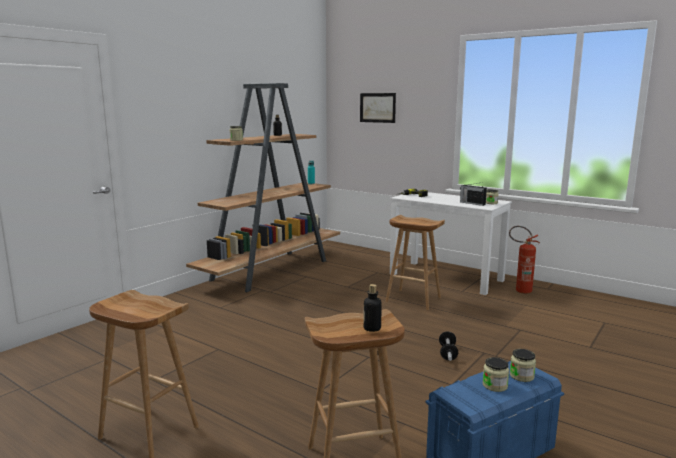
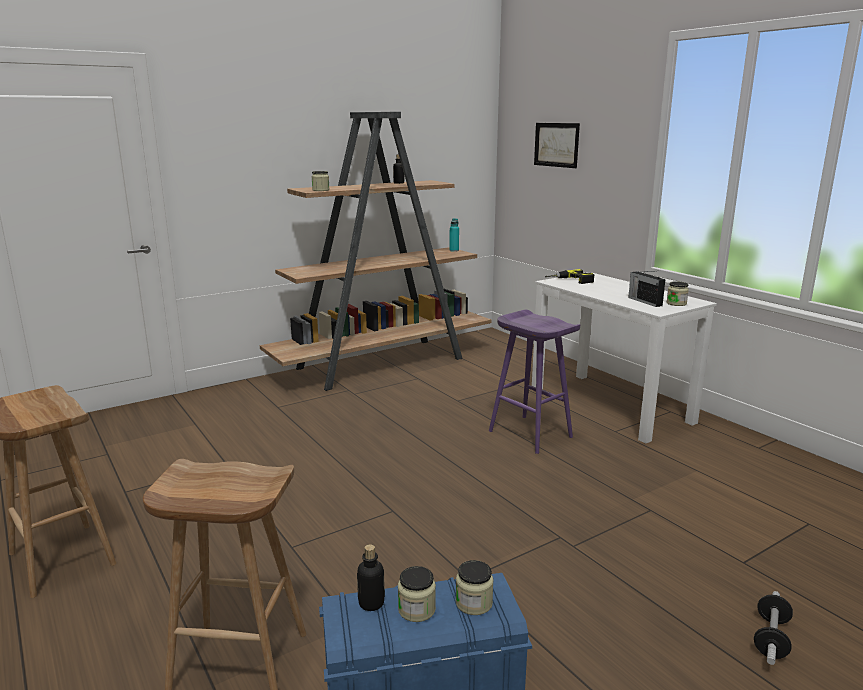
camera: 20 degrees right, 5 degrees up
bottle [363,284,382,332] -> bottle moved to [357,544,385,611]
brown stool [386,215,445,310] -> purple stool [489,310,580,454]
dumbbell [439,331,458,361] -> dumbbell moved to [754,591,793,665]
fire extinguisher [509,226,540,294] -> none

